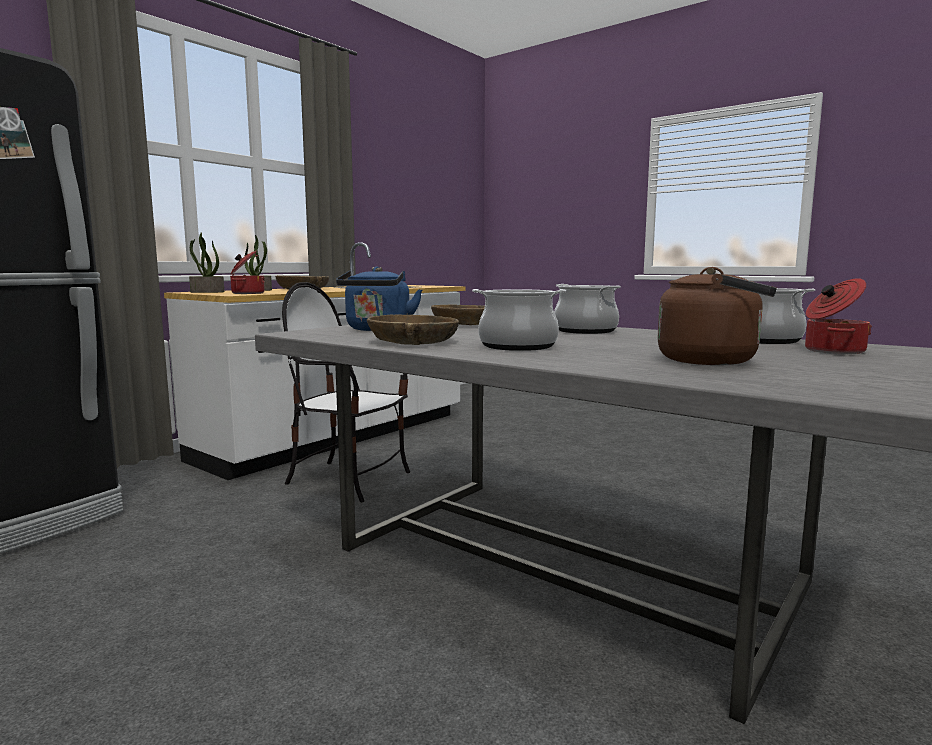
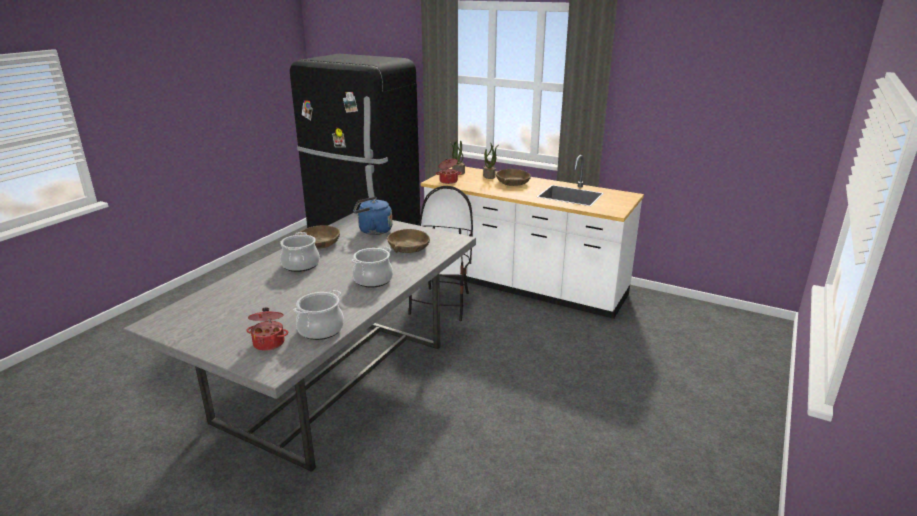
camera: 80 degrees right, 15 degrees up
brown kettle [657,267,777,365] -> none

